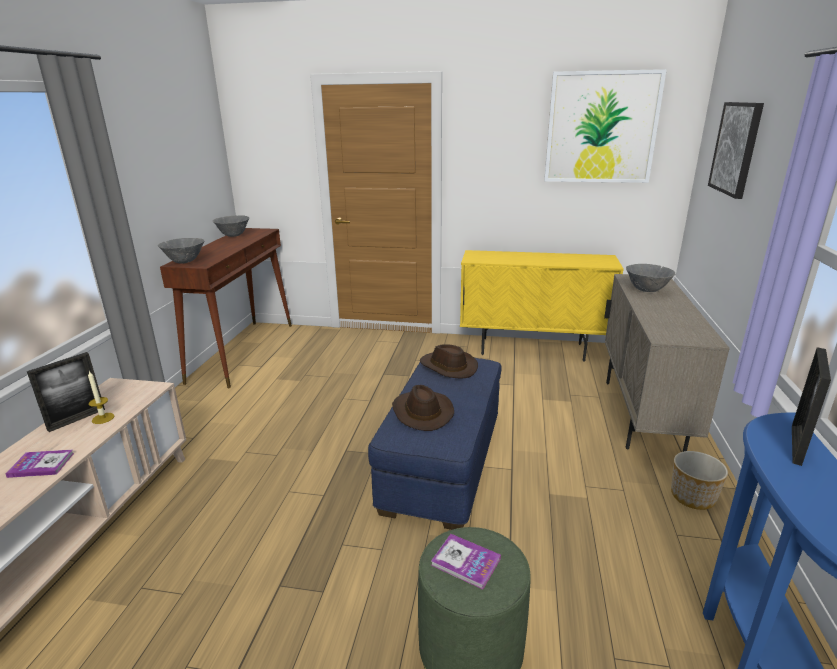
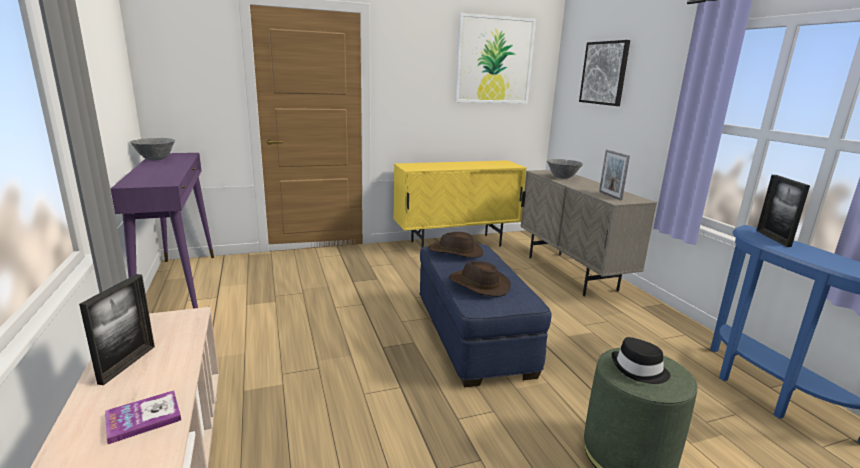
camera: 30 degrees left, 5 degrees down
candle [88,371,114,424] -> none
grey bowl [158,238,204,264] -> none
brown console table [160,228,292,388] -> purple console table [111,153,214,309]
book [431,534,501,589] -> black hat [612,337,670,384]
planter [671,451,728,510] -> none
none -> picture frame [599,150,630,200]

